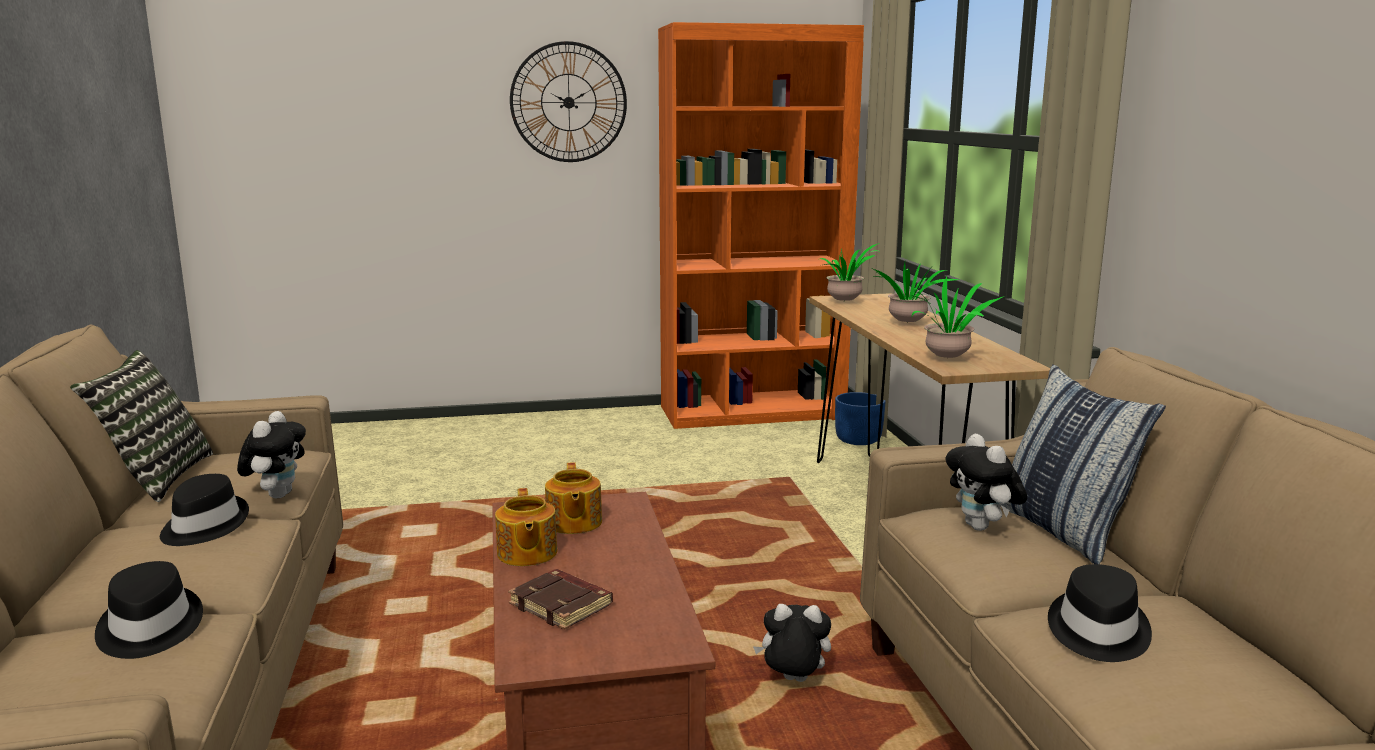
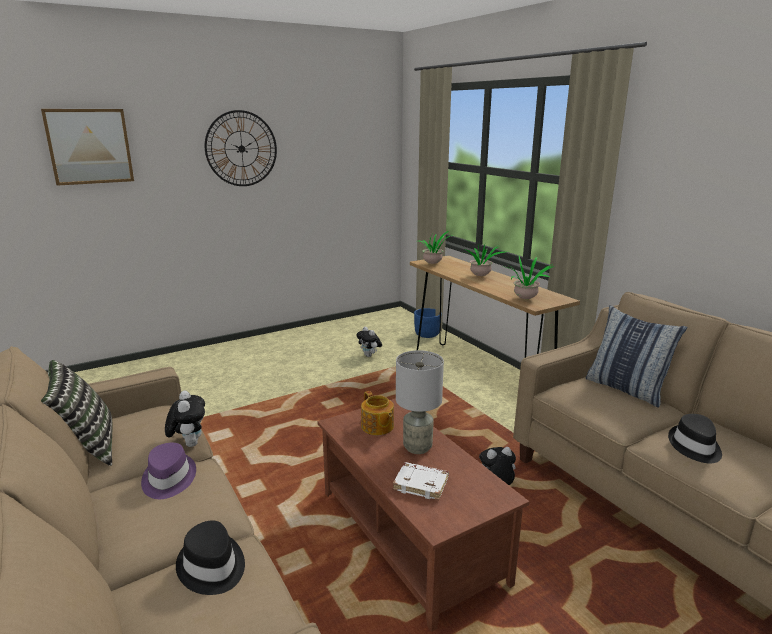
camera: 20 degrees left, 5 degrees up
black hat [160,474,249,546] -> purple hat [141,443,196,499]
teapot [495,488,557,566] -> none
brown book [508,569,613,630] -> white book [393,462,449,500]
orange bookcase [658,22,864,429] -> none
plush toy [945,434,1027,531] -> plush toy moved to [356,327,382,357]
none -> picture [41,109,134,186]
none -> grey table lamp [396,350,444,454]

